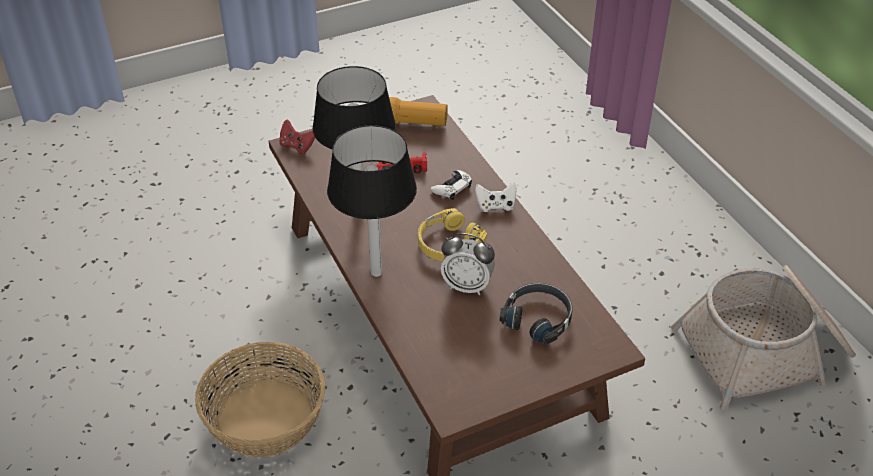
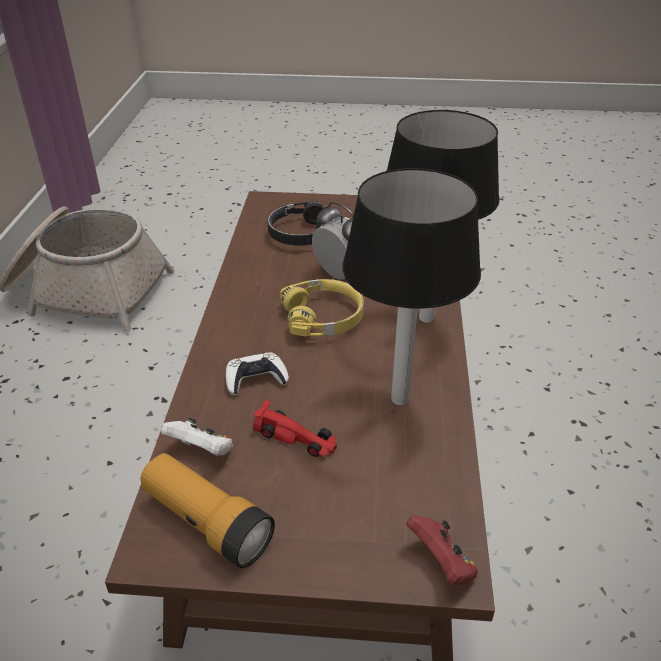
camera: 150 degrees left, 5 degrees down
basket [195,342,325,457] -> none
white game controller [475,182,517,212] -> white game controller moved to [161,418,233,457]

